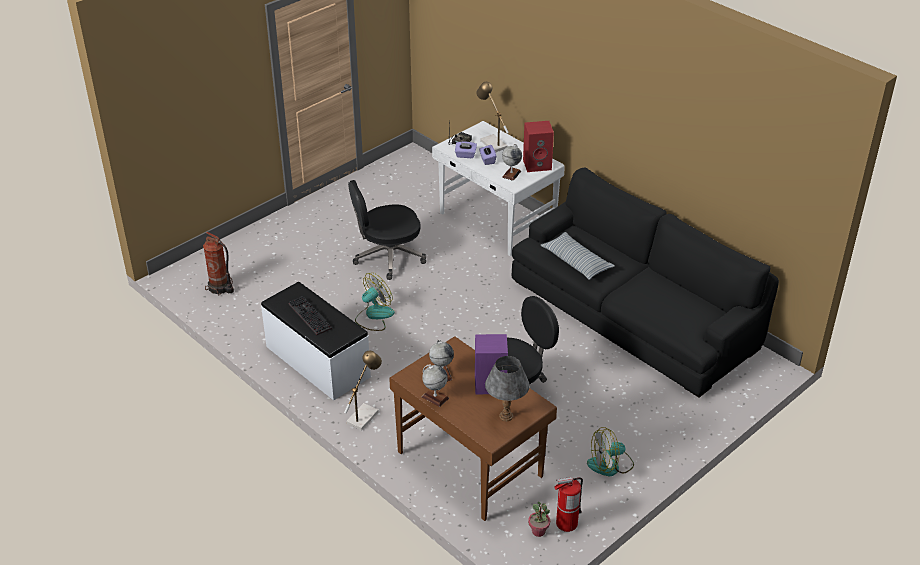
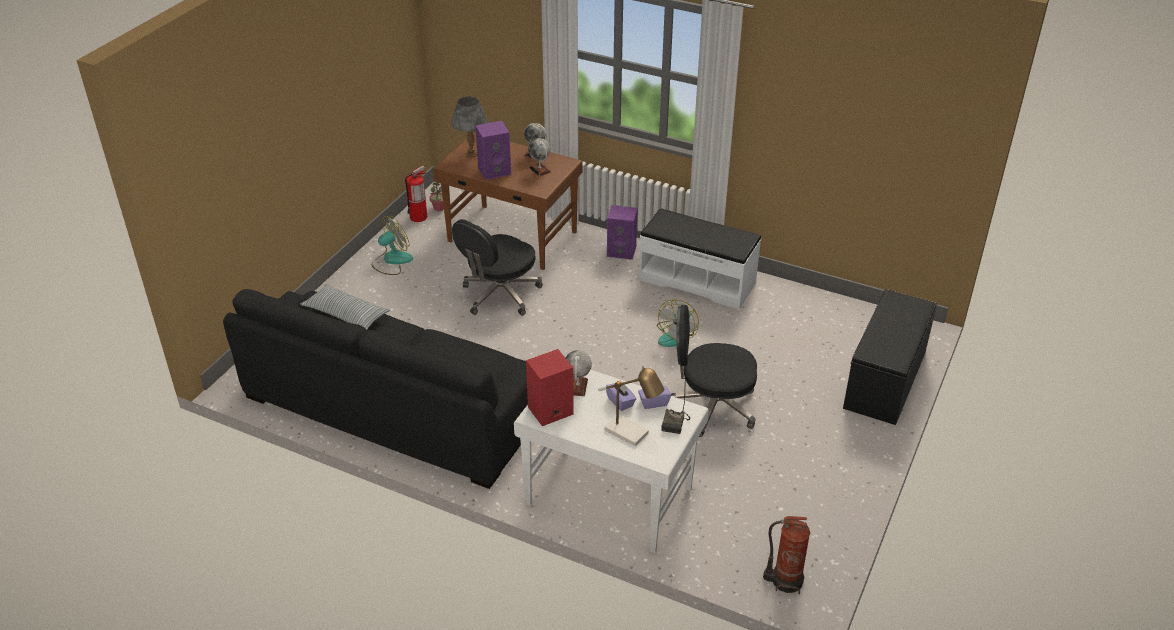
camera: 160 degrees right, 0 degrees up
fire extinguisher [203,232,234,295] -> fire extinguisher moved to [763,516,810,594]
keyboard [288,296,332,335] -> none
table lamp [344,351,382,430] -> purple speaker [607,205,638,260]
black office chair [348,180,426,280] -> black office chair turned 135 degrees counterclockwise [671,305,757,437]
pillow [541,232,615,280] -> pillow moved to [300,284,390,330]
none -> black bench [843,289,937,425]

